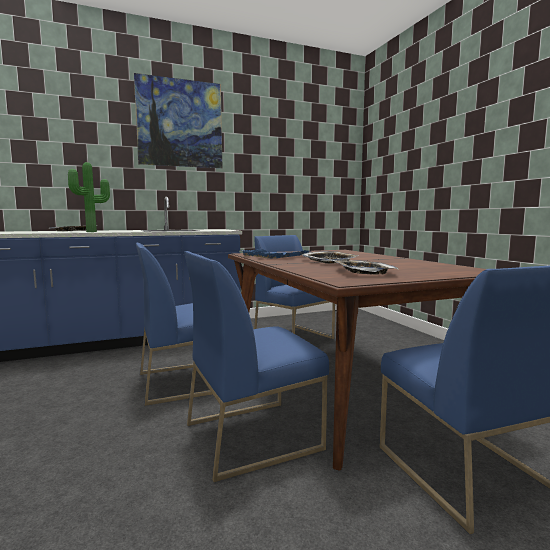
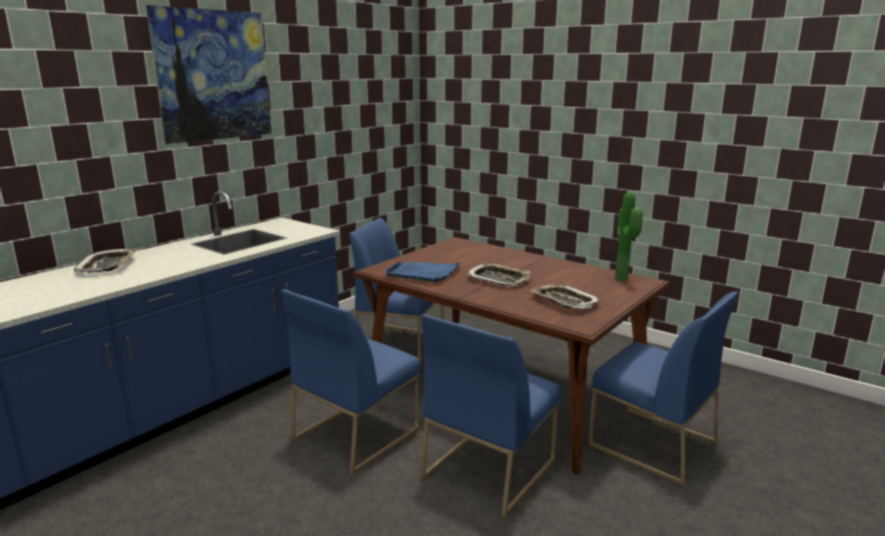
camera: 30 degrees left, 10 degrees up
potted plant [68,162,110,232] -> potted plant moved to [615,192,643,281]

